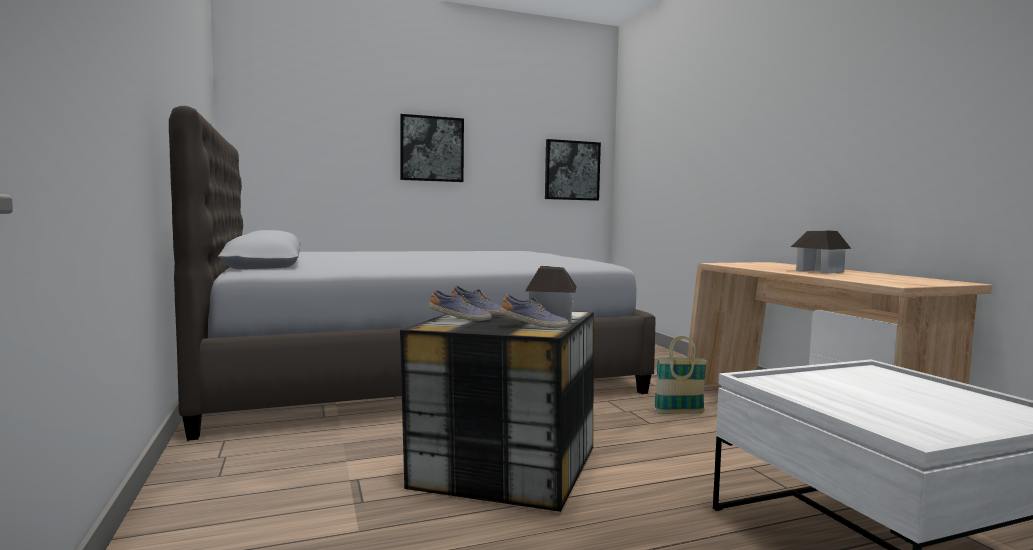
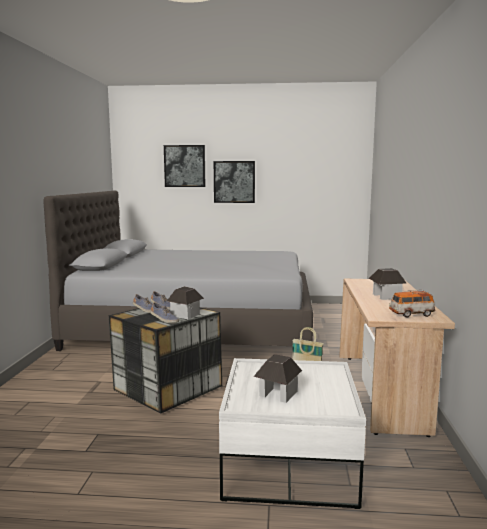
camera: 25 degrees right, 5 degrees up
picture [545,139,601,201] -> picture moved to [164,145,205,187]
none -> toy house [253,354,302,403]
none -> toy car [389,290,436,317]

